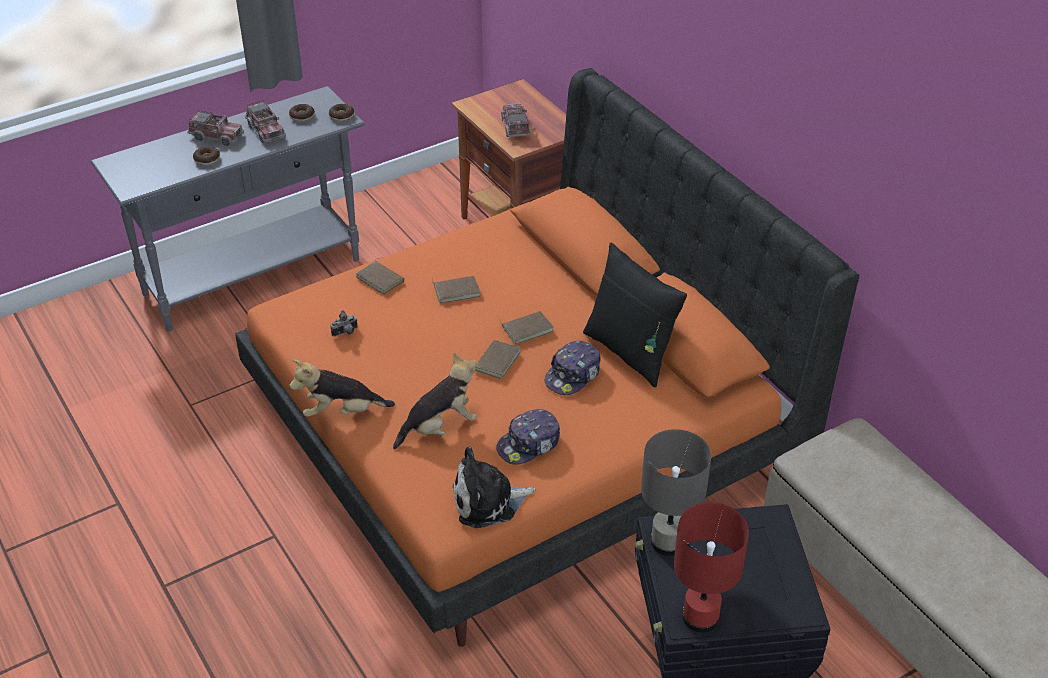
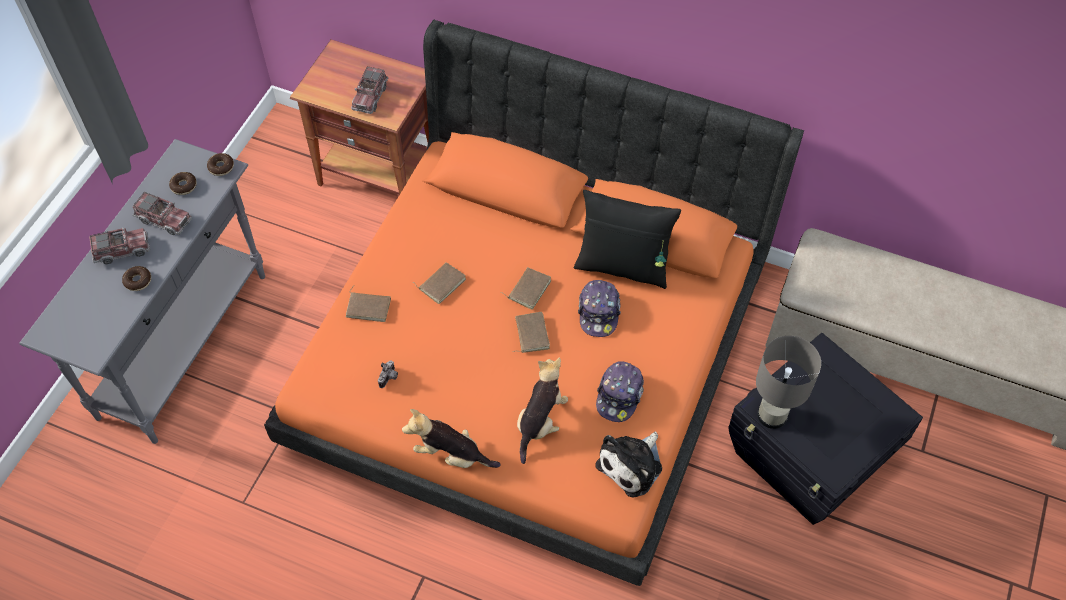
camera: 35 degrees left, 15 degrees up
plush toy [289,359,395,417] -> plush toy turned 60 degrees clockwise [402,409,501,468]
toy truck [501,103,531,137] -> toy truck turned 120 degrees counterclockwise [351,66,388,114]
red table lamp [674,502,749,633] -> none

